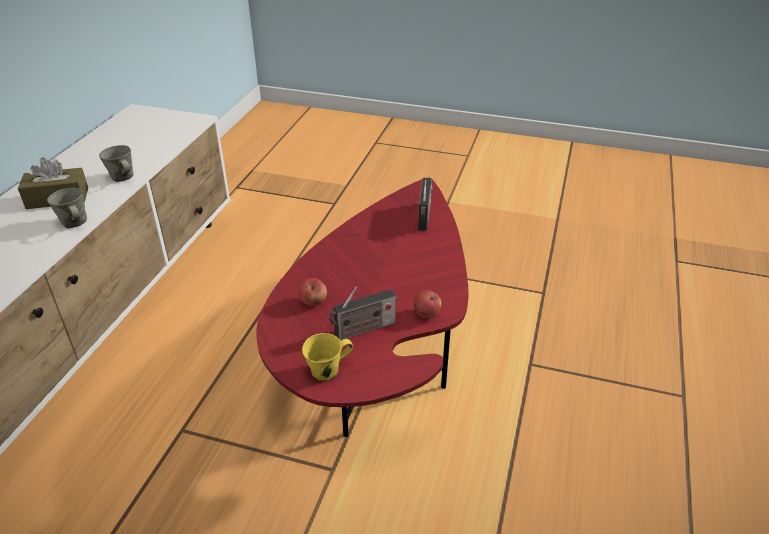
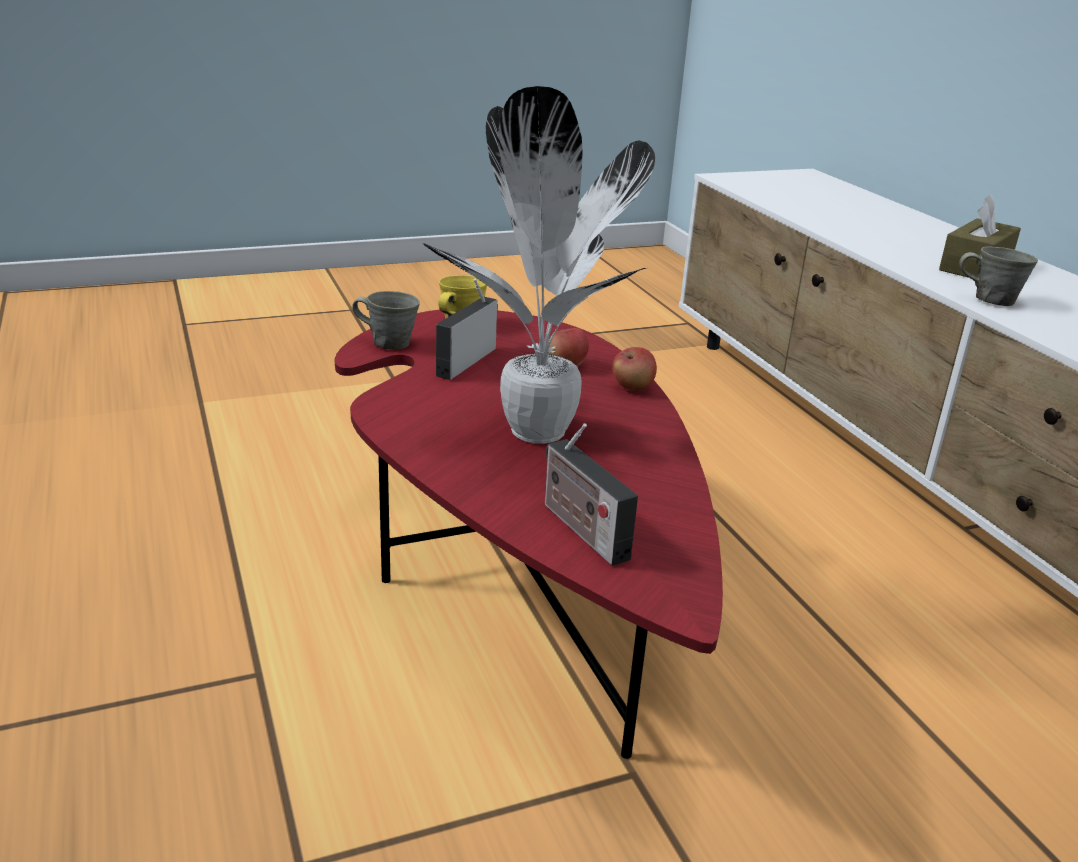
camera: 140 degrees right, 10 degrees down
grey mug [47,188,87,228] -> grey mug moved to [352,291,420,350]
apple [414,290,442,318] -> apple moved to [612,347,657,391]
none -> potted plant [423,86,655,444]

